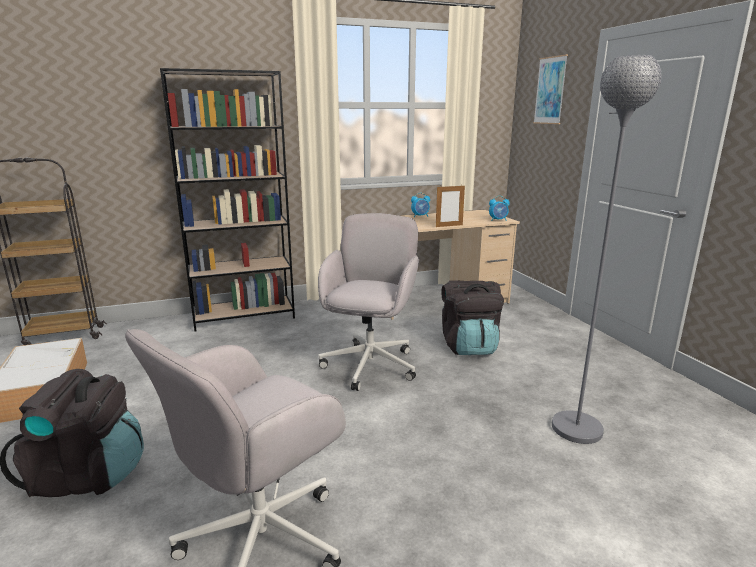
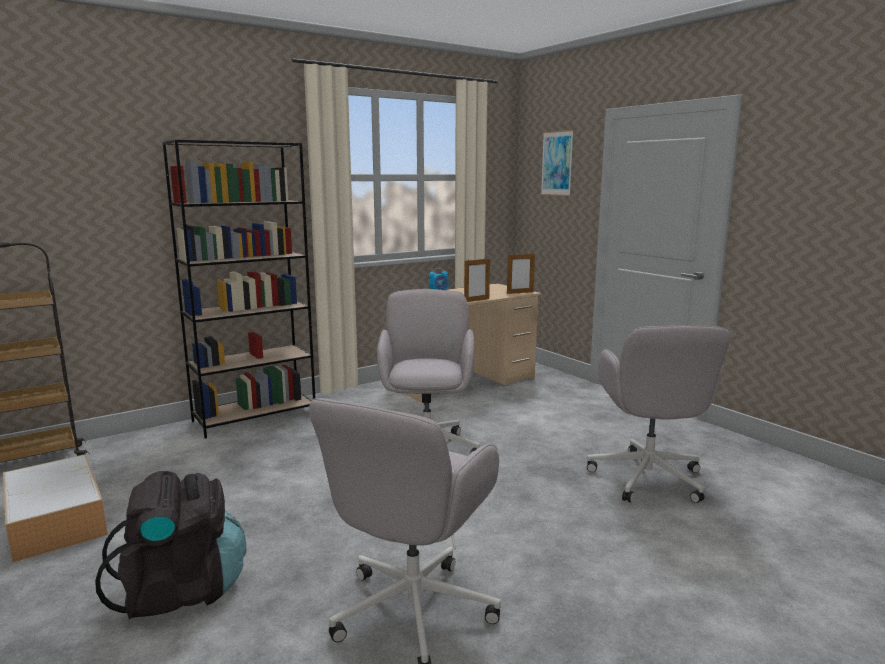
camera: 15 degrees left, 5 degrees down
black backpack [441,280,504,355] -> none
alarm clock [489,196,510,221] -> picture frame [507,254,535,294]
grey floor lamp [552,55,662,444] -> grey office chair [587,325,731,503]

